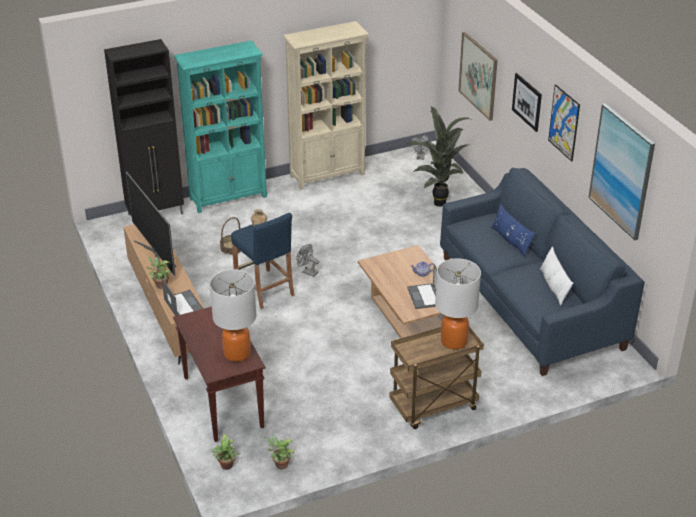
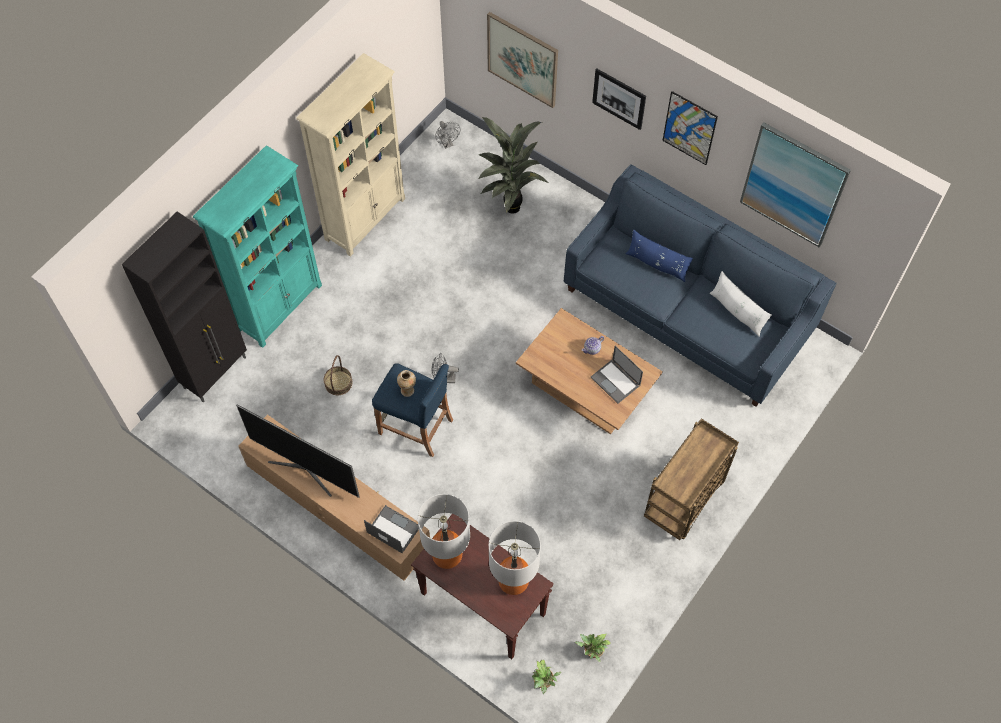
camera: 30 degrees left, 25 degrees up
potted plant [147,257,170,289] -> none
table lamp [435,258,481,349] -> table lamp moved to [418,494,470,569]

